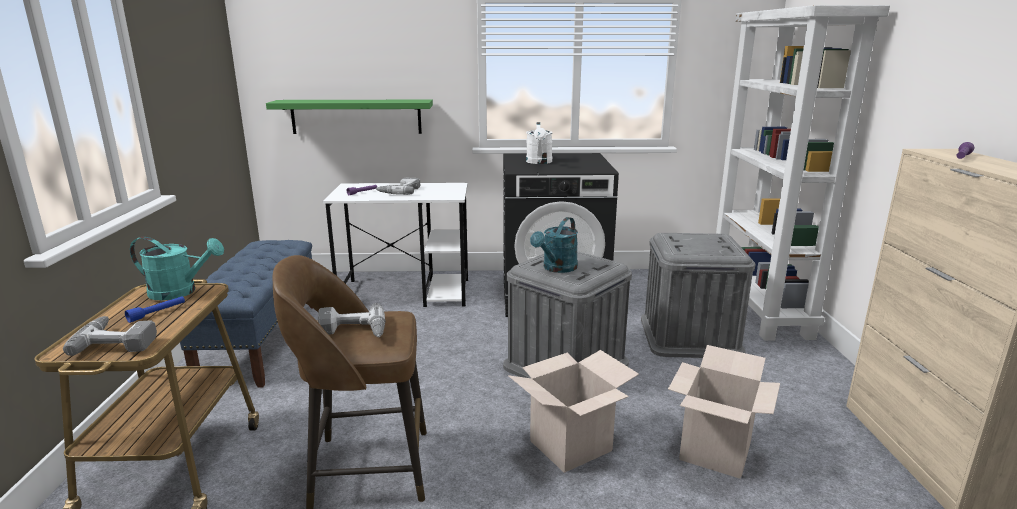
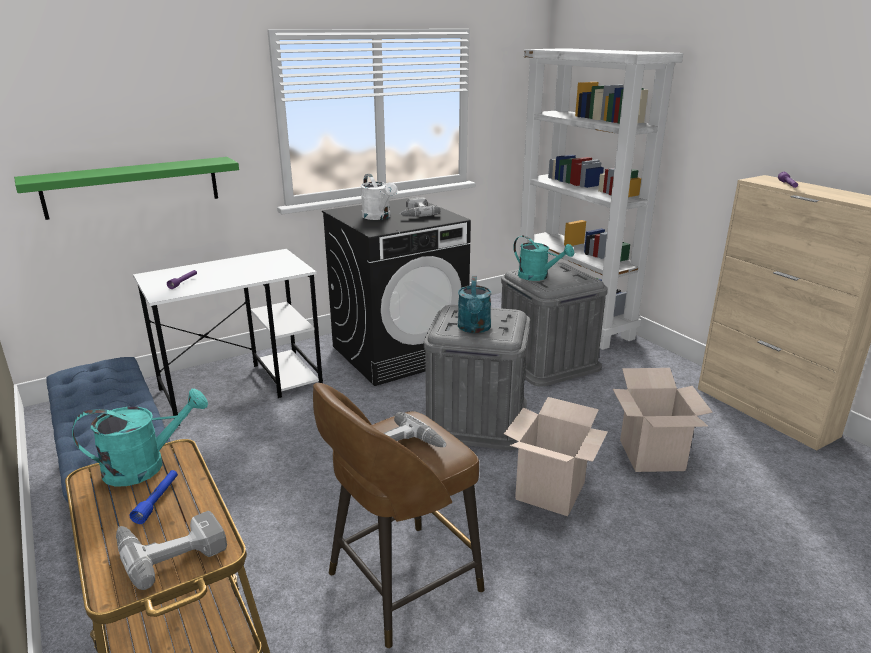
camera: 30 degrees left, 5 degrees up
power drill [376,178,420,195] -> power drill moved to [400,197,441,217]
none -> turquoise watering can [513,236,574,281]

